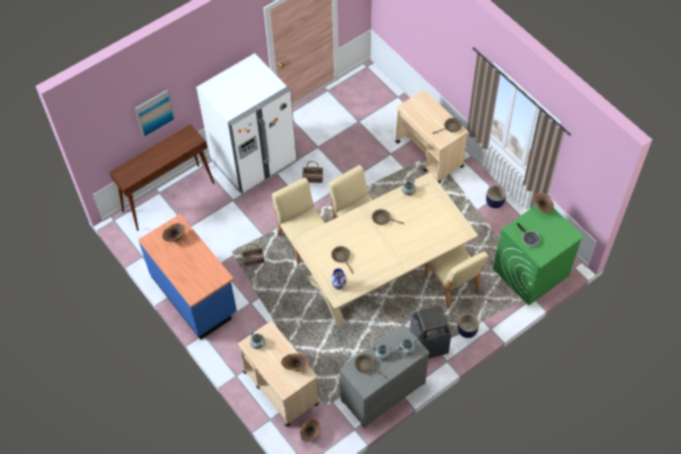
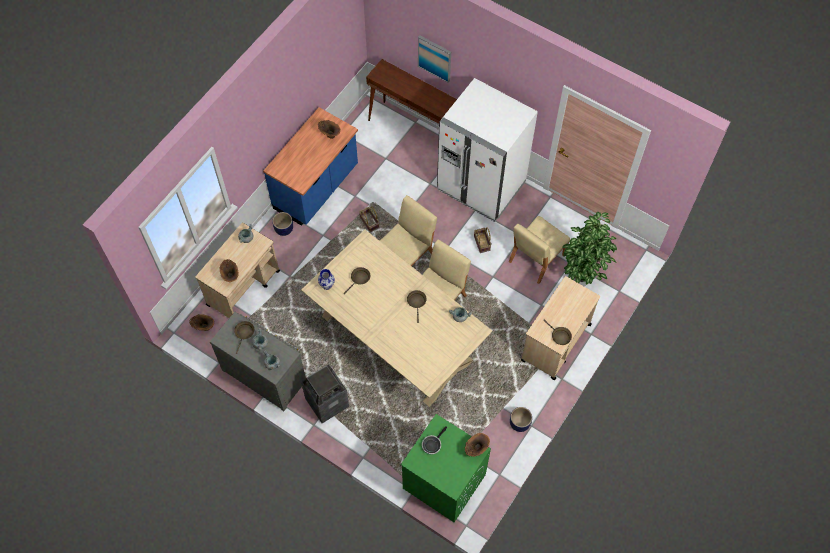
camera: 70 degrees right, 5 degrees up
beige chair [425,245,488,309] -> beige chair moved to [509,216,570,284]
planter [458,314,479,338] -> planter moved to [272,212,293,236]
none -> potted plant [562,212,617,286]

